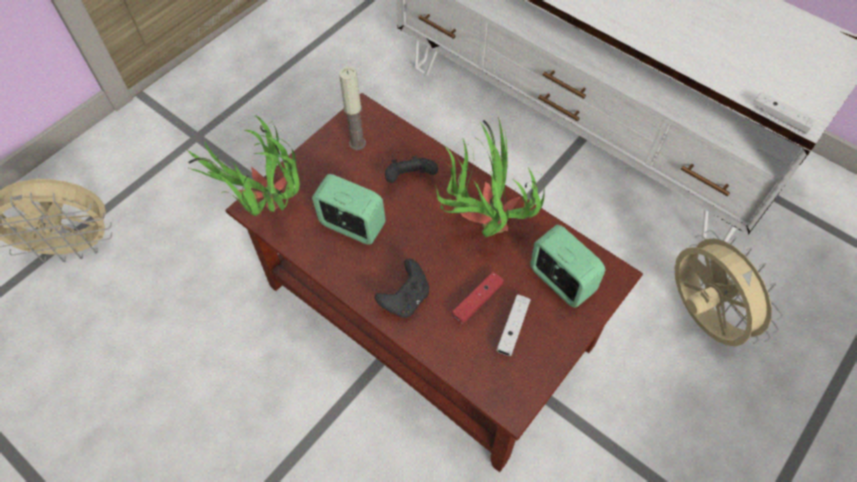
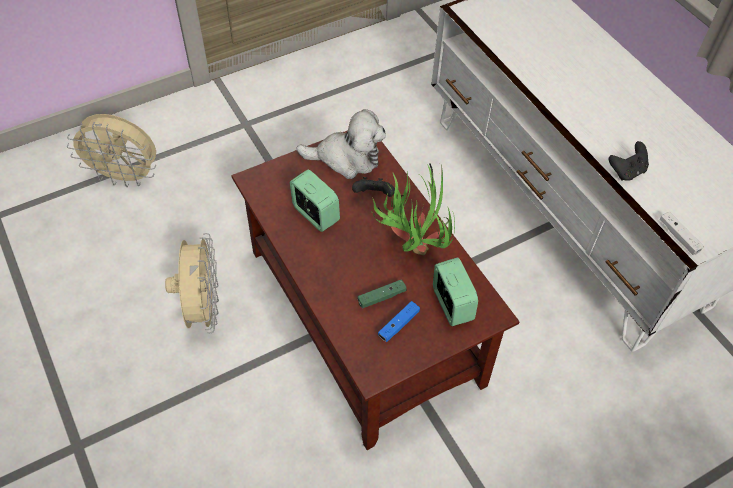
camera: 20 degrees right, 5 degrees down
potted plant [187,115,300,216] -> none
candle [339,67,366,150] -> plush toy [296,109,386,179]
black game controller [375,259,429,318] -> black game controller moved to [609,141,649,181]
red game controller [452,272,504,324] -> green game controller [358,279,407,308]
white game controller [496,295,531,356] -> blue game controller [378,301,420,342]
beige fan [675,230,783,347] -> beige fan moved to [165,233,219,333]

